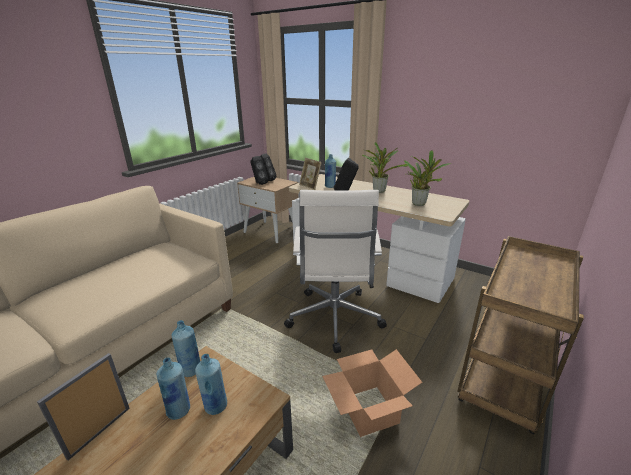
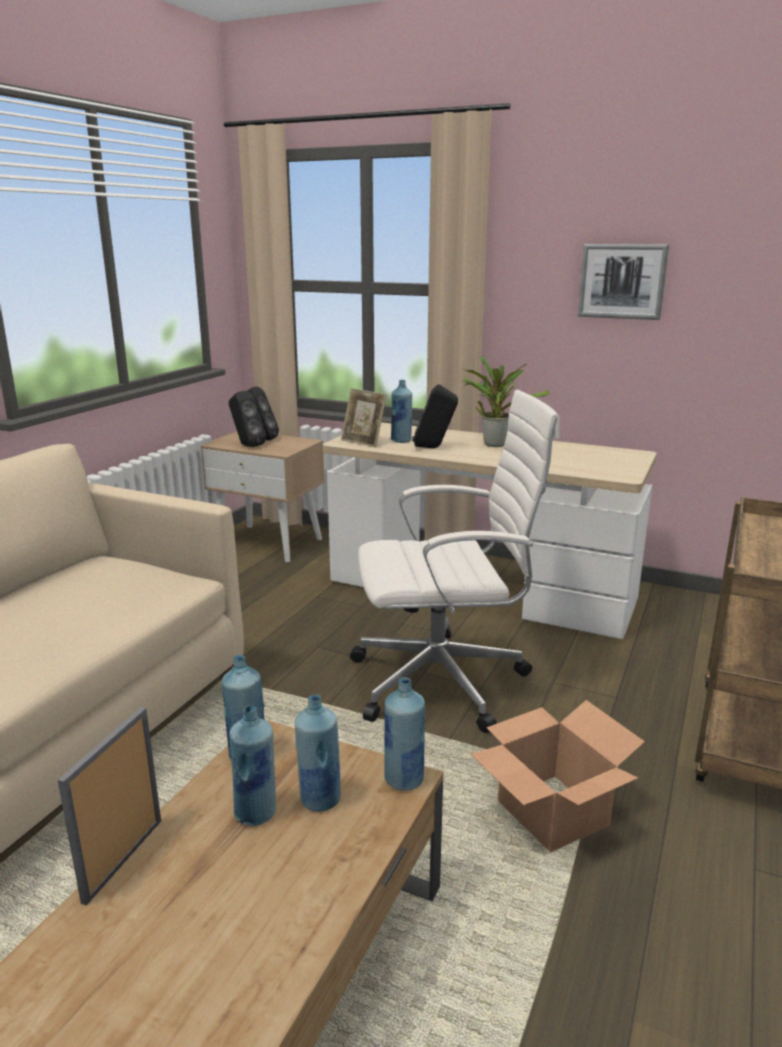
camera: 10 degrees left, 5 degrees down
white office chair [284,190,387,353] -> white office chair turned 90 degrees counterclockwise [350,390,560,733]
potted plant [404,150,451,206] -> none
none -> blue bottle [384,678,425,791]
none -> picture [578,244,669,320]

